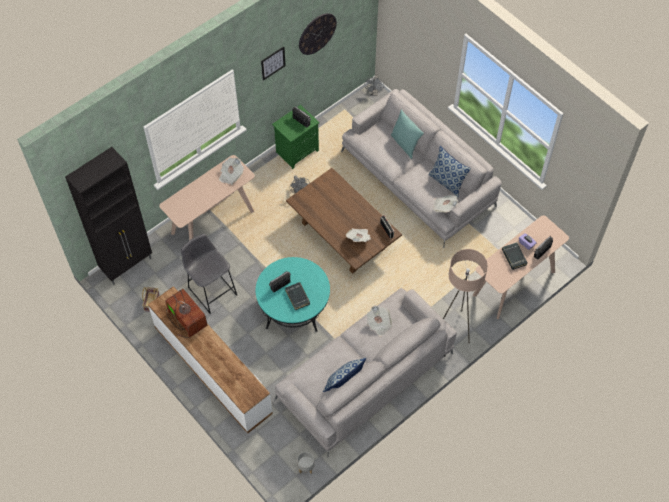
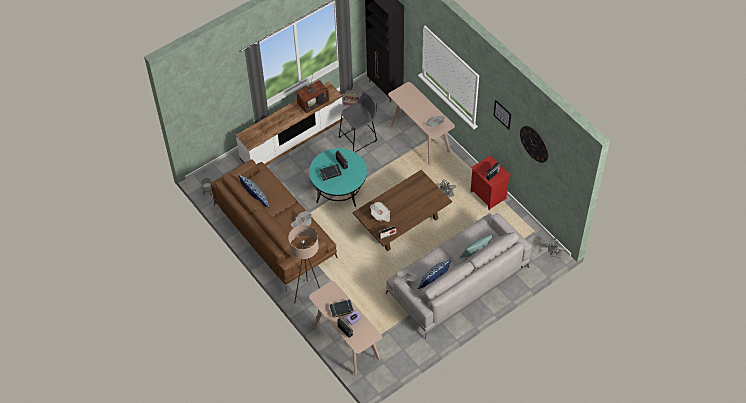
camera: 95 degrees right, 5 degrees down
green nightstand [272,105,319,169] -> red nightstand [470,155,511,210]
grey sofa [275,288,457,457] -> brown sofa [210,159,338,291]

